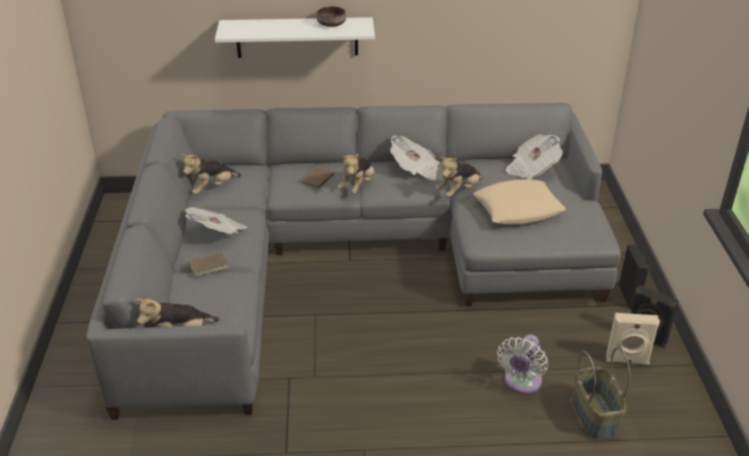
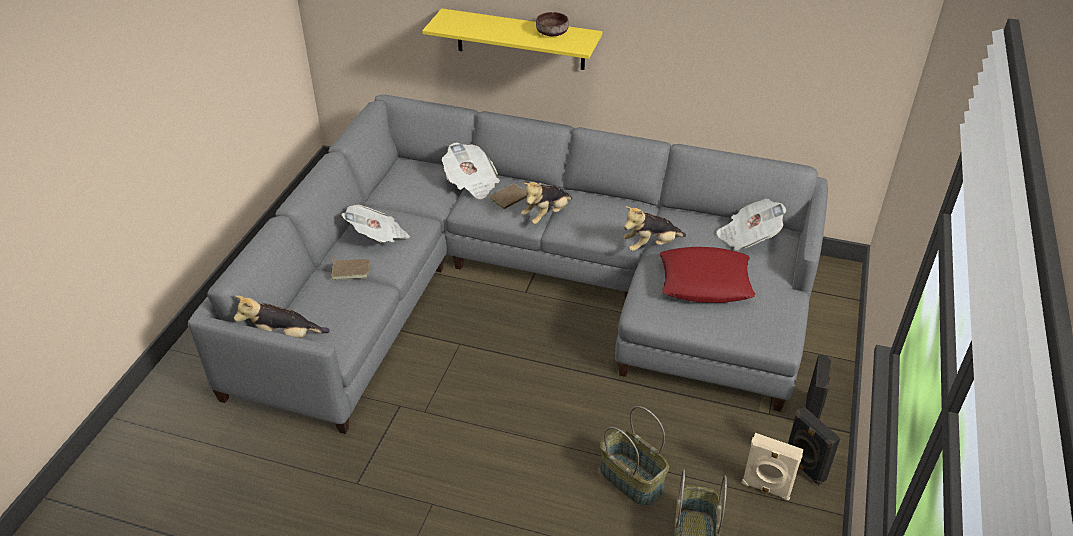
camera: 20 degrees right, 5 degrees up
plush toy [181,154,241,194] -> none
white shelf [215,17,375,58] -> yellow shelf [422,9,602,70]
newspaper [390,135,440,180] -> newspaper moved to [442,142,500,199]
beige pillow [473,179,566,225] -> red pillow [660,247,755,303]
white fan [497,334,548,394] -> basket [600,406,669,507]

